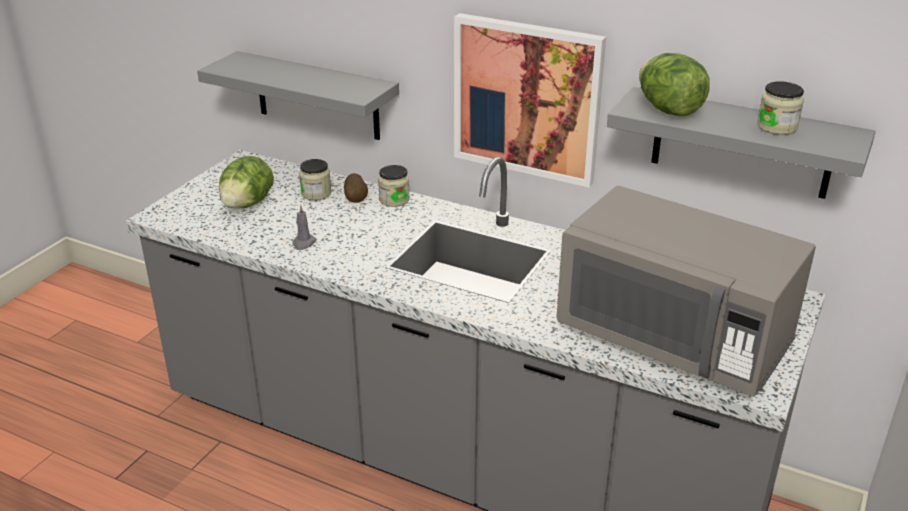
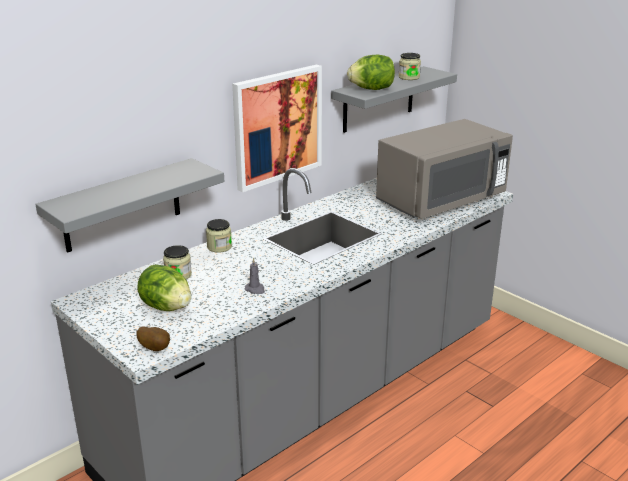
camera: 70 degrees left, 5 degrees down
potato [344,173,368,203] -> potato moved to [136,326,170,351]

